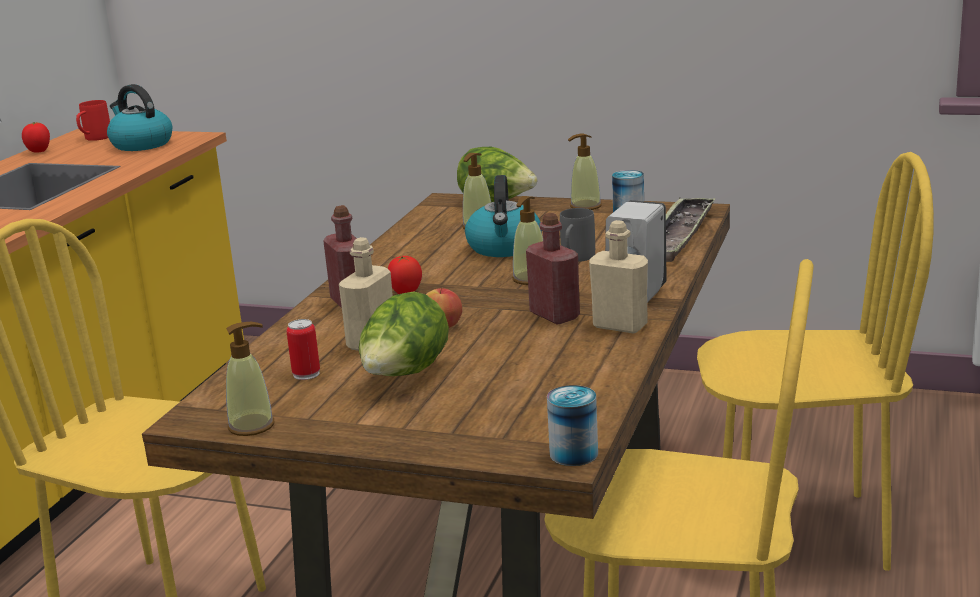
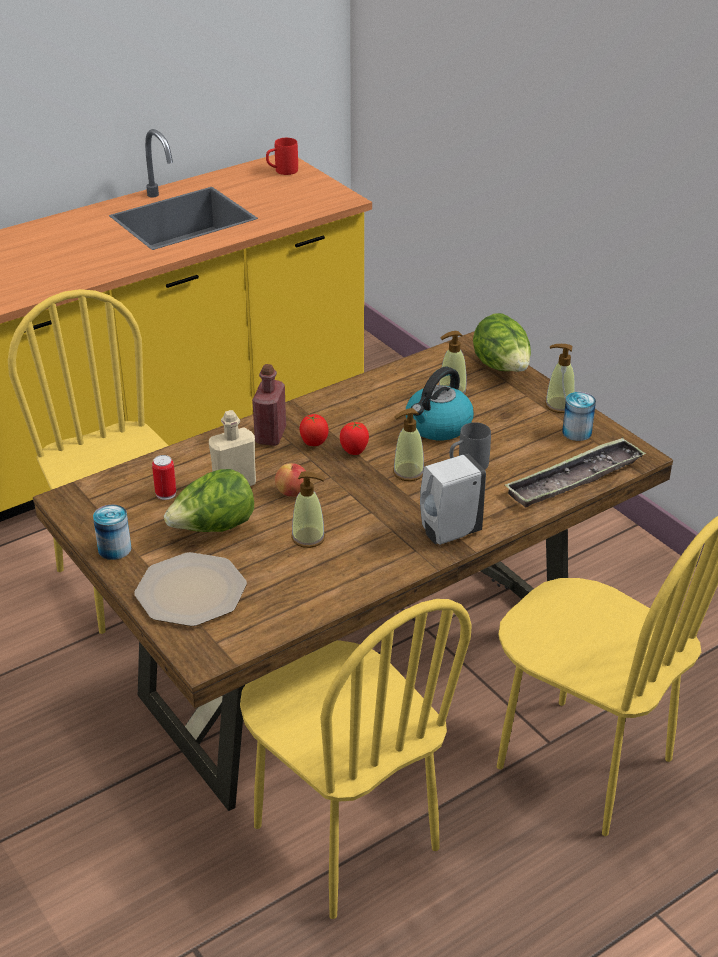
camera: 35 degrees right, 15 degrees up
tomato [22,122,50,153] -> tomato moved to [340,422,369,455]
kettle [107,84,172,151] -> none
soap dispenser [226,322,274,436] -> soap dispenser moved to [291,471,325,548]
red bottle [526,213,580,324] -> none
can [547,385,598,466] -> can moved to [93,505,131,560]
beige bottle [589,220,648,334] -> none
none -> plate [134,552,247,626]

